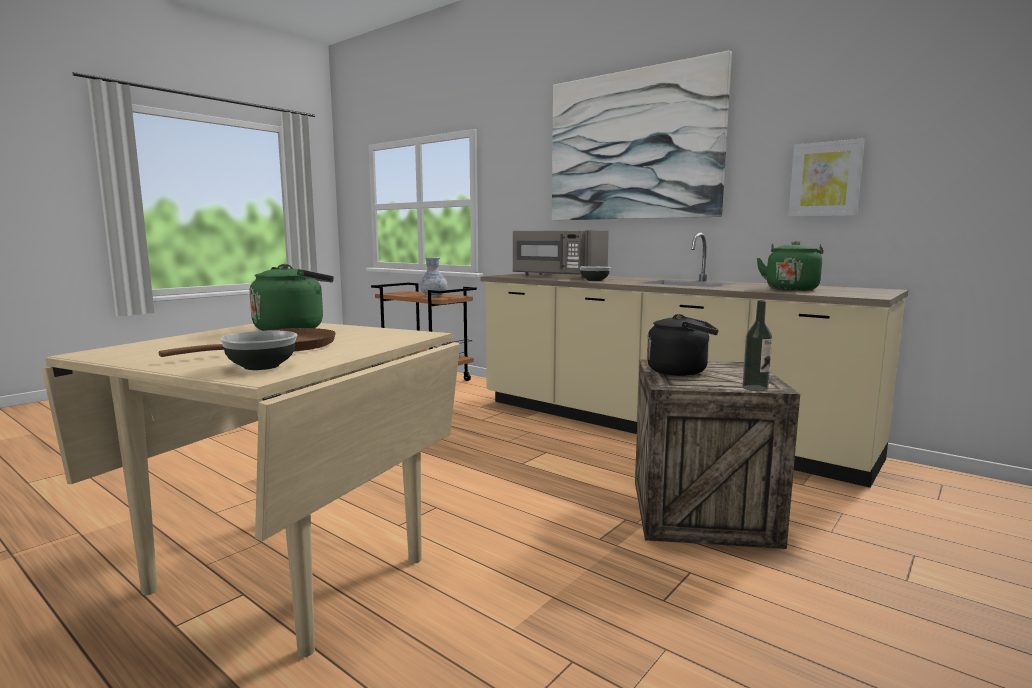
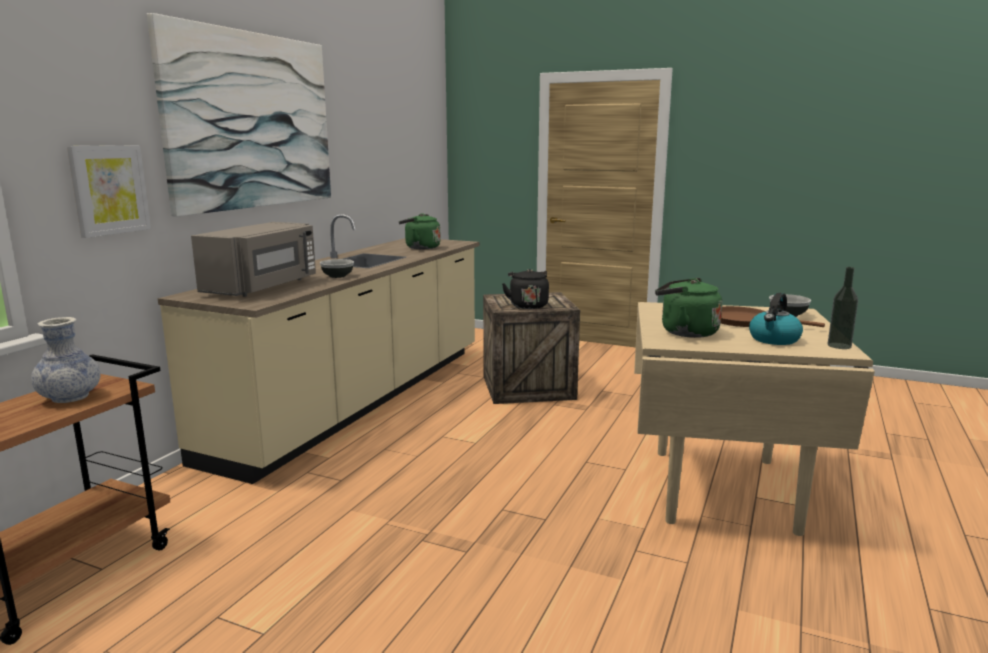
camera: 105 degrees left, 5 degrees up
bottle [742,300,772,391] -> bottle moved to [828,267,858,349]
picture [788,138,865,217] -> picture moved to [67,145,151,238]
none -> kettle [749,293,803,345]

